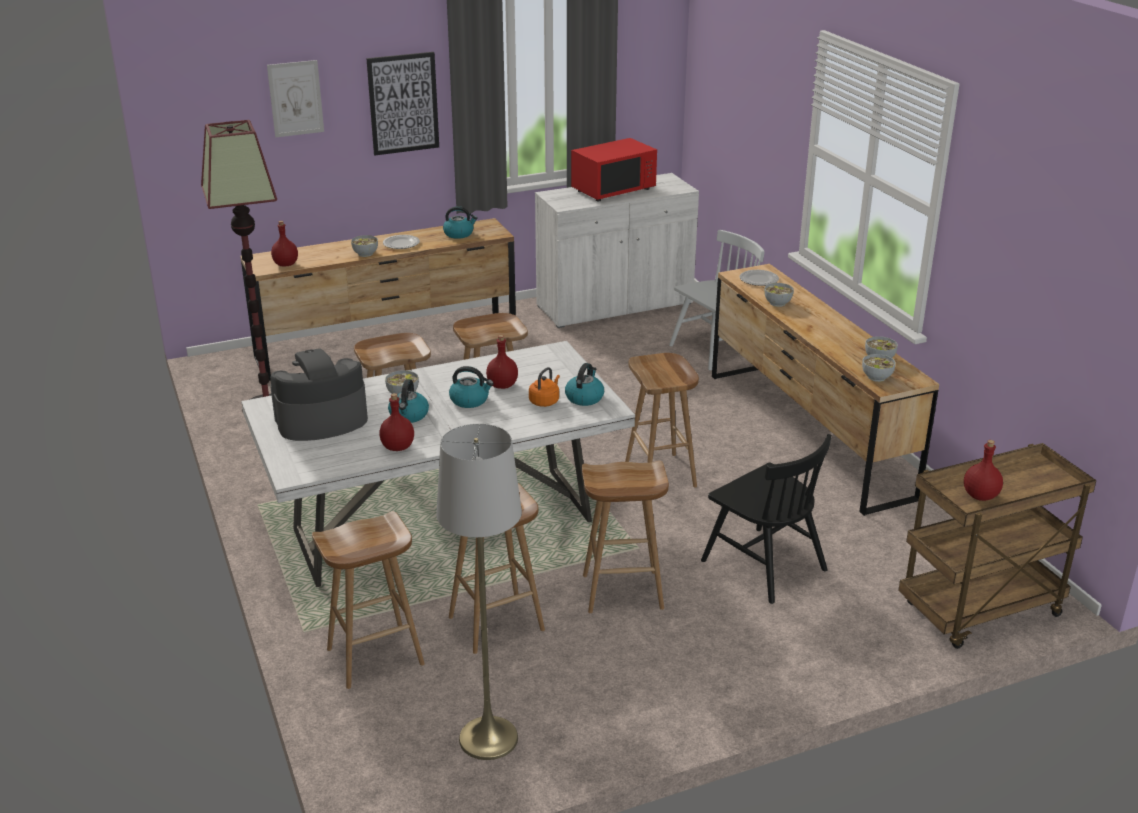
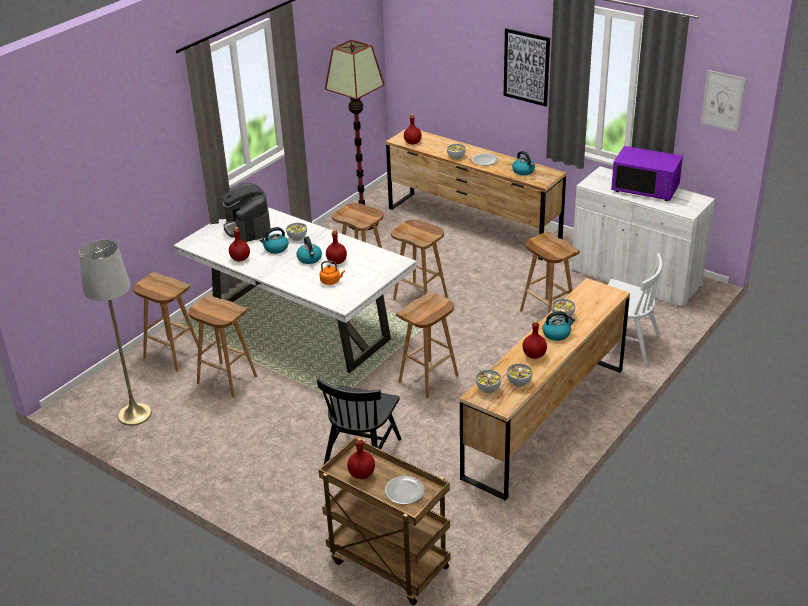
camera: 60 degrees right, 5 degrees up
picture [267,60,324,137] -> picture moved to [701,70,746,132]
coffee machine [270,348,368,441] -> coffee machine turned 150 degrees counterclockwise [222,183,271,242]
kettle [565,363,604,406] -> kettle moved to [542,311,575,341]
red microwave [571,138,657,201] -> purple microwave [611,146,683,201]
brown stool [582,460,669,613] -> brown stool moved to [520,231,580,314]
plate [739,270,779,286] -> plate moved to [385,476,425,504]
none -> red bottle [522,320,547,359]

